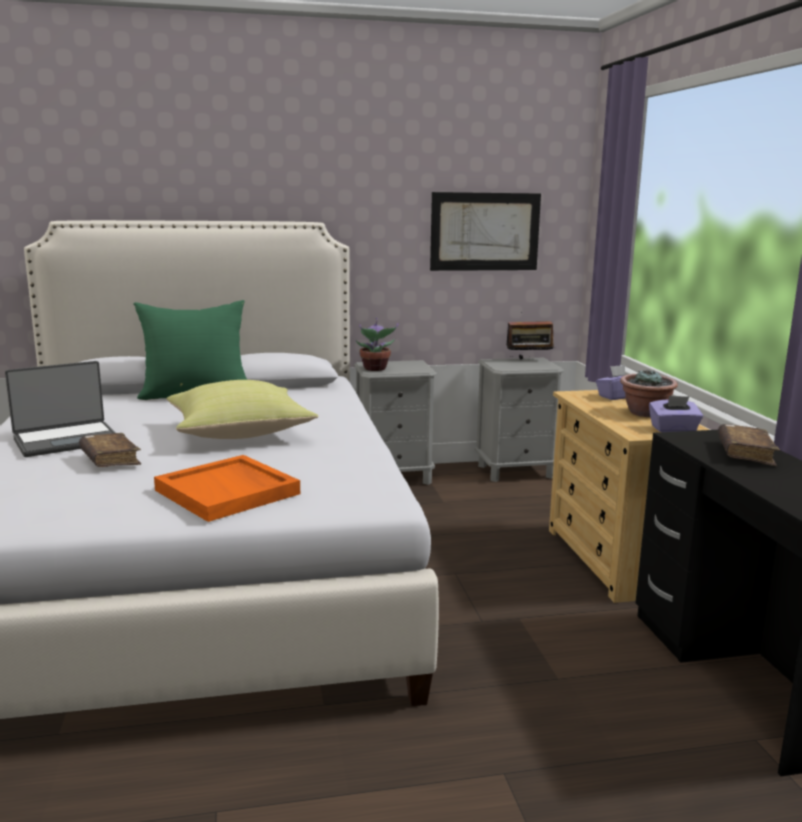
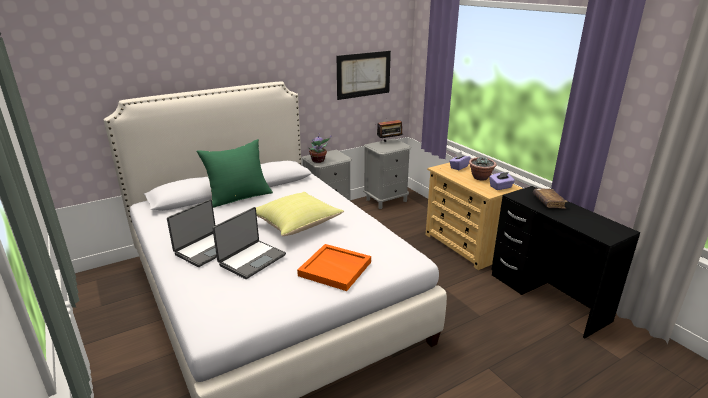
camera: 20 degrees left, 10 degrees up
brown book [79,433,141,467] -> laptop [212,207,286,279]

